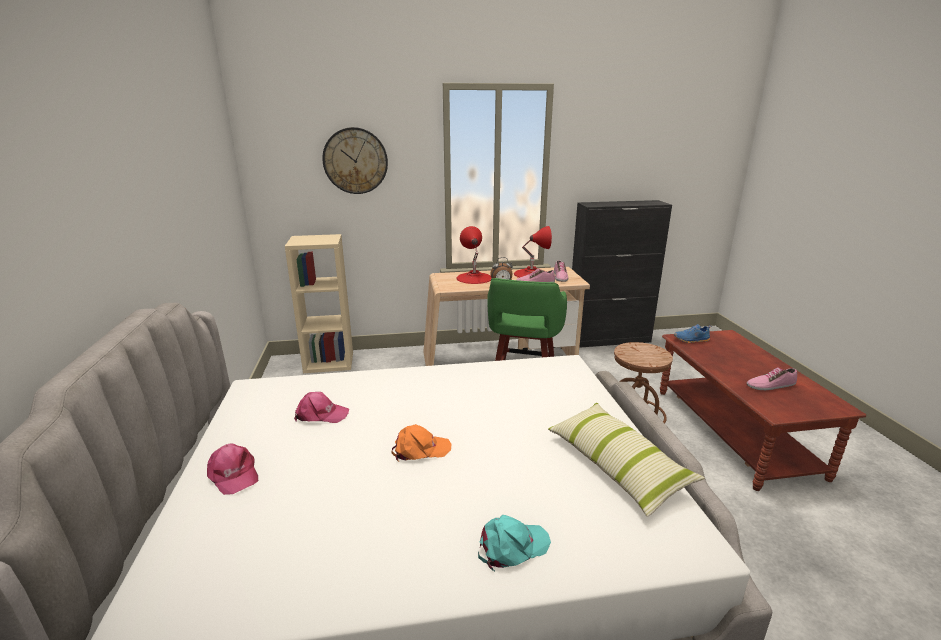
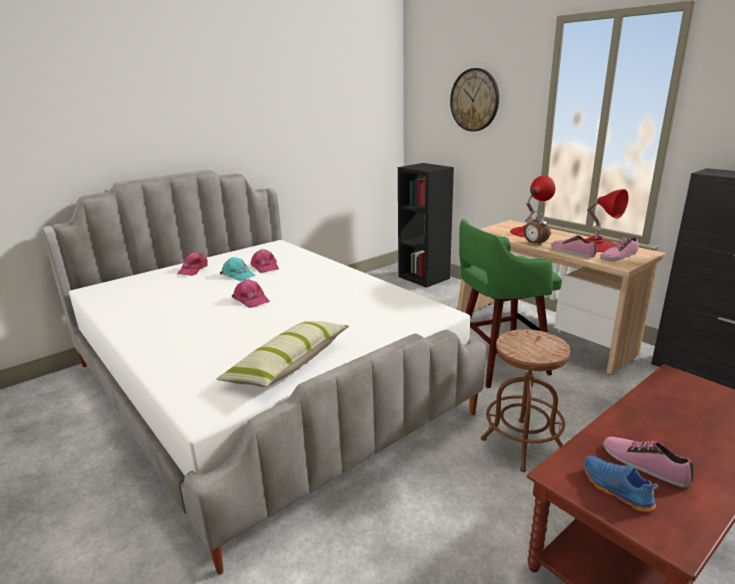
camera: 60 degrees right, 0 degrees up
beige bookcase [285,234,353,373] -> black bookcase [398,163,454,288]
orange cap [391,424,452,462] -> pink cap [232,279,270,308]
turquoise cap [478,515,551,571] -> turquoise cap moved to [220,257,255,281]
blue shoe [674,324,712,343] -> blue shoe moved to [584,456,658,512]

